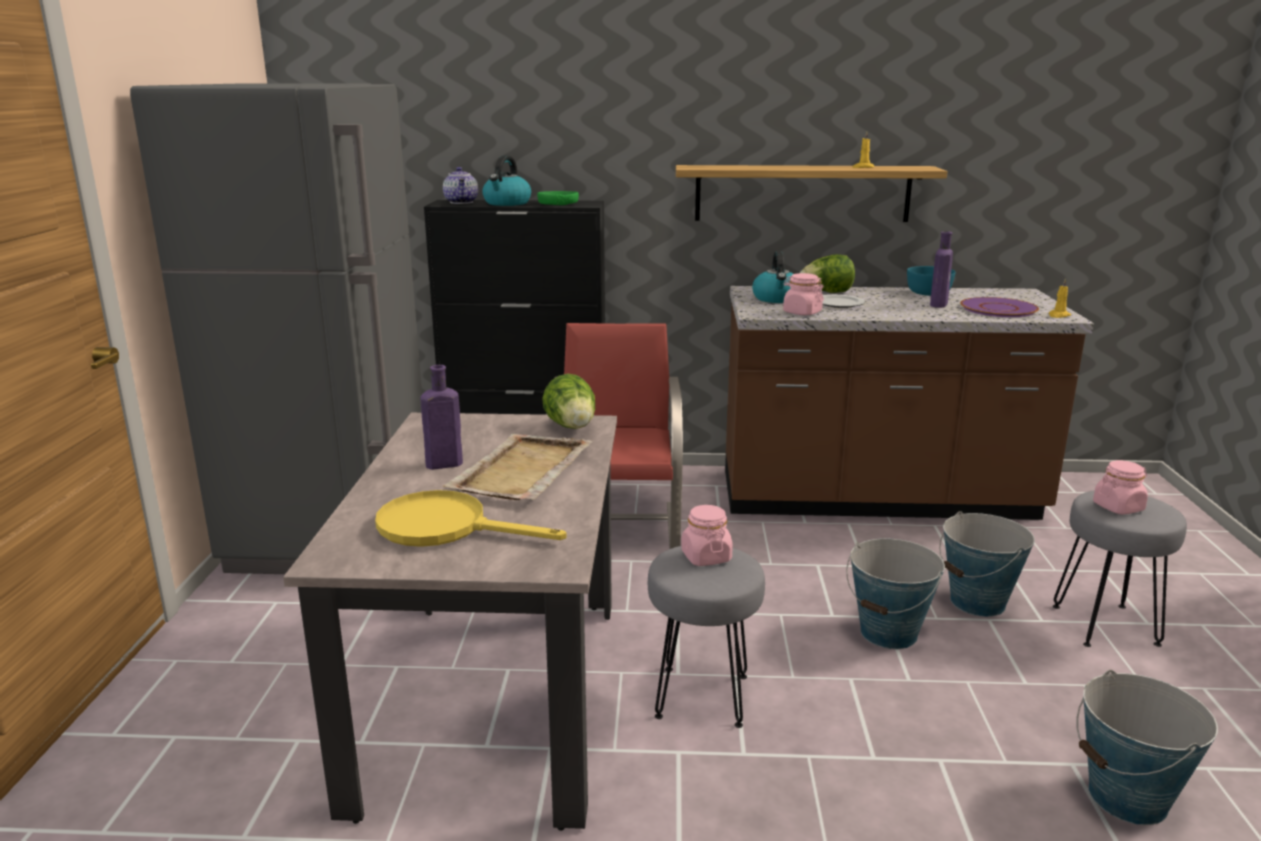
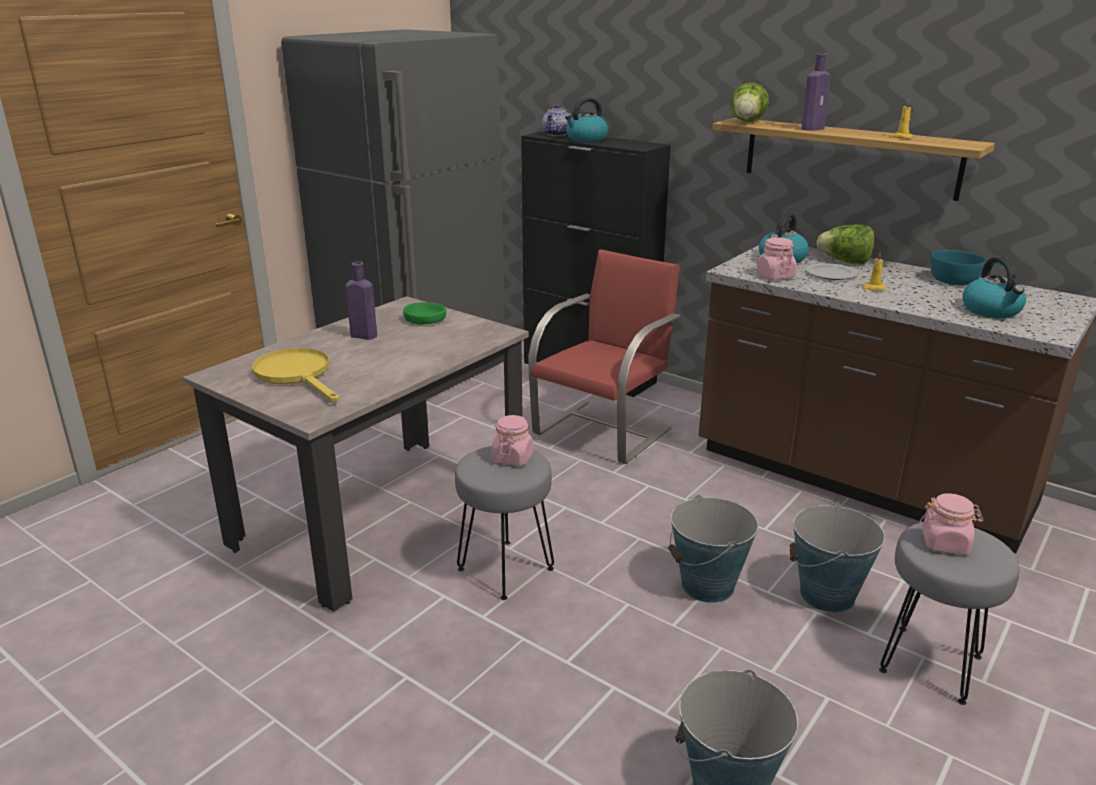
camera: 35 degrees right, 5 degrees up
beige tray [443,434,593,500] -> none
green bowl [537,191,579,205] -> green bowl moved to [403,302,446,325]
lettuce [542,374,595,429] -> lettuce moved to [730,82,769,121]
purple bottle [930,231,953,308] -> purple bottle moved to [801,53,830,131]
purple plate [960,297,1039,317] -> kettle [962,257,1026,318]
yellow candle [1049,278,1071,318] -> yellow candle moved to [861,252,886,290]

